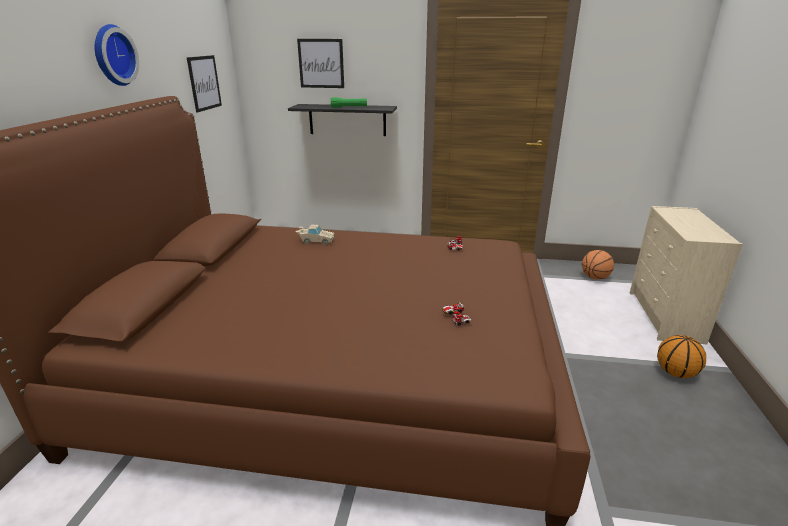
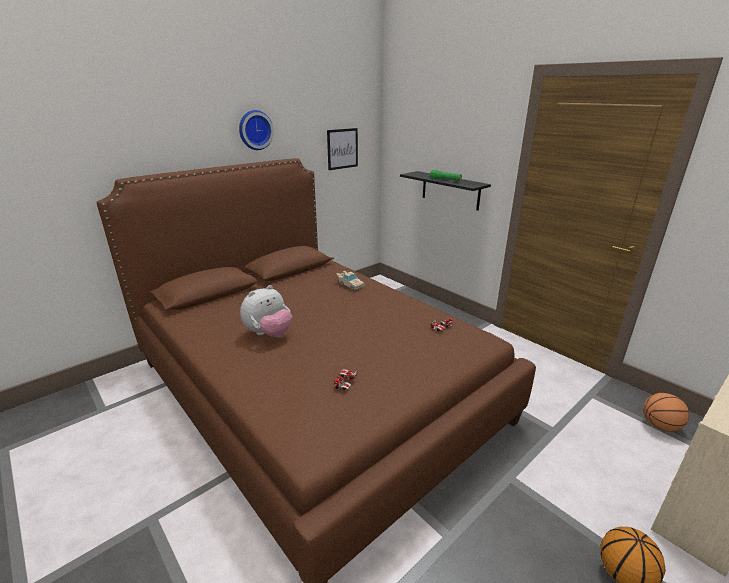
camera: 40 degrees right, 0 degrees up
picture [297,39,344,88] -> none
none -> plush toy [240,285,292,337]

